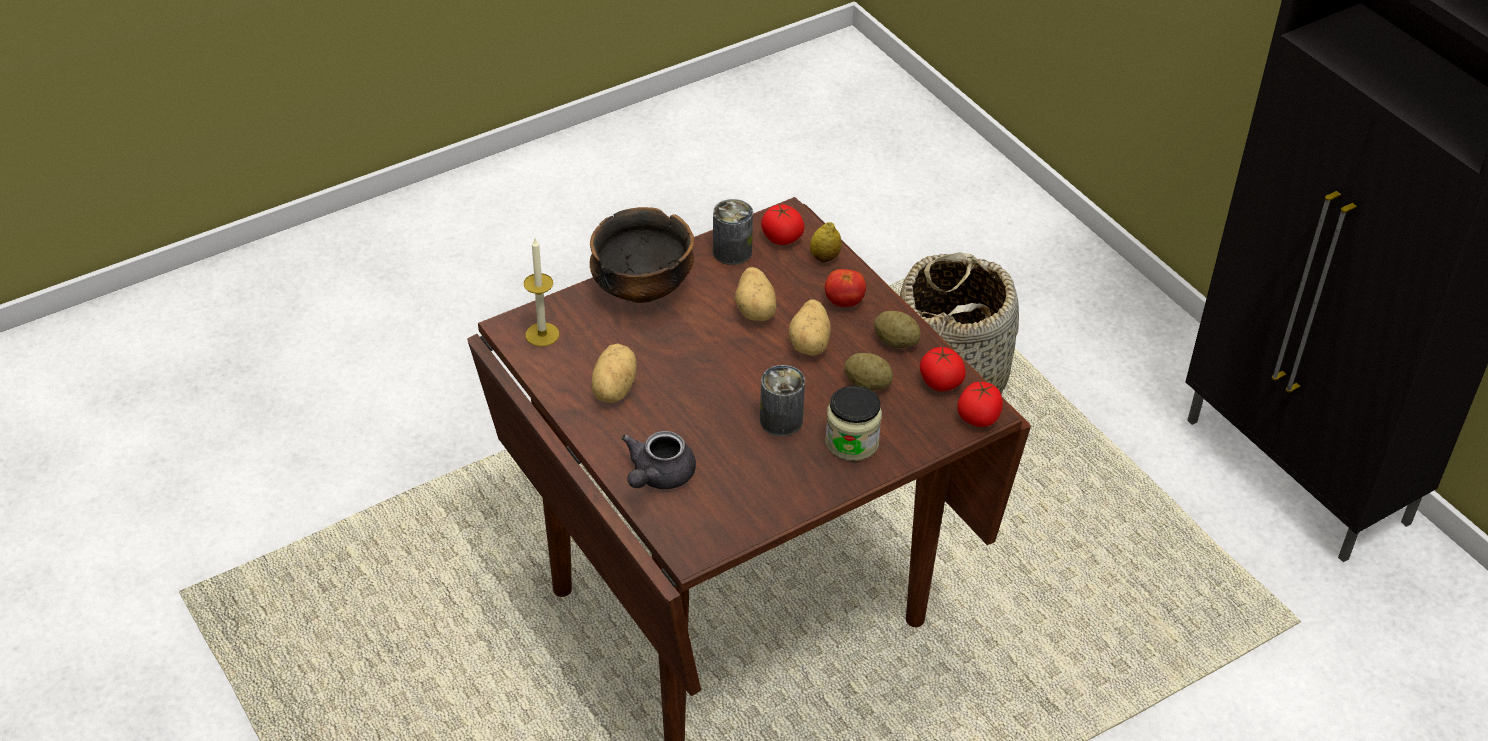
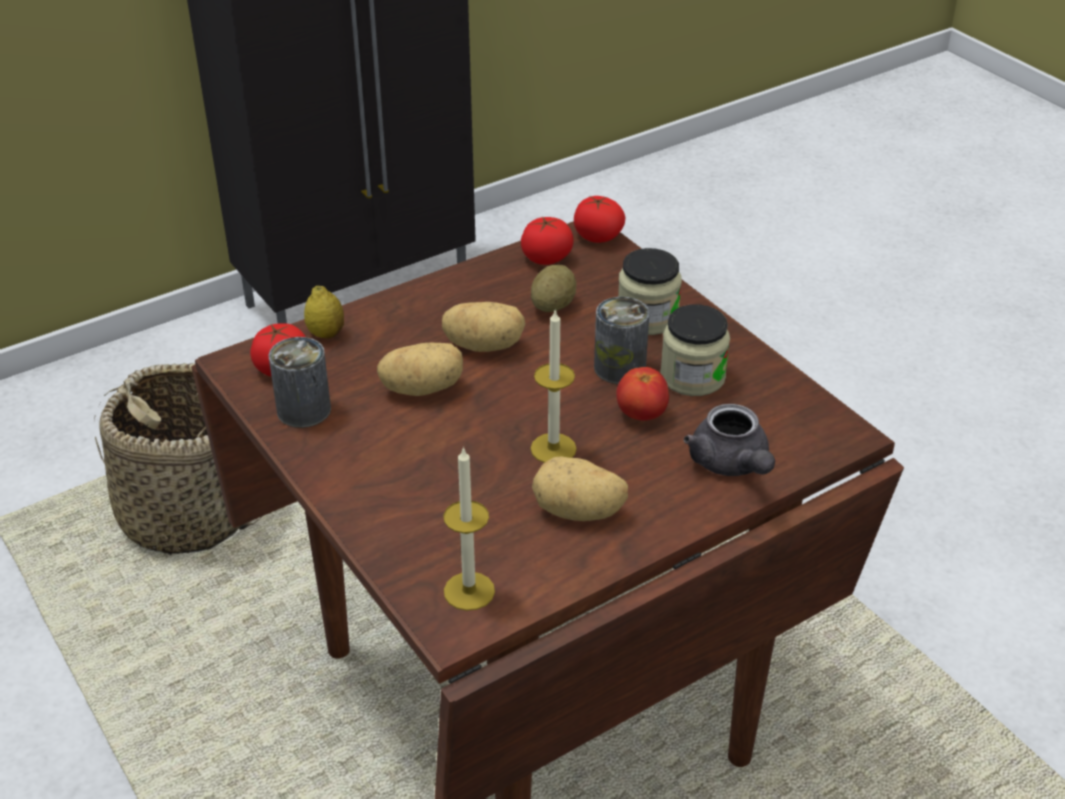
camera: 90 degrees left, 5 degrees down
bowl [590,207,694,303] -> none
grey teapot [621,431,696,489] -> grey teapot turned 45 degrees clockwise [684,404,775,476]
tomato [825,269,866,307] -> tomato moved to [616,367,669,421]
potato [874,311,921,348] -> none
none -> candle [530,308,577,463]
none -> jar [660,304,730,396]

